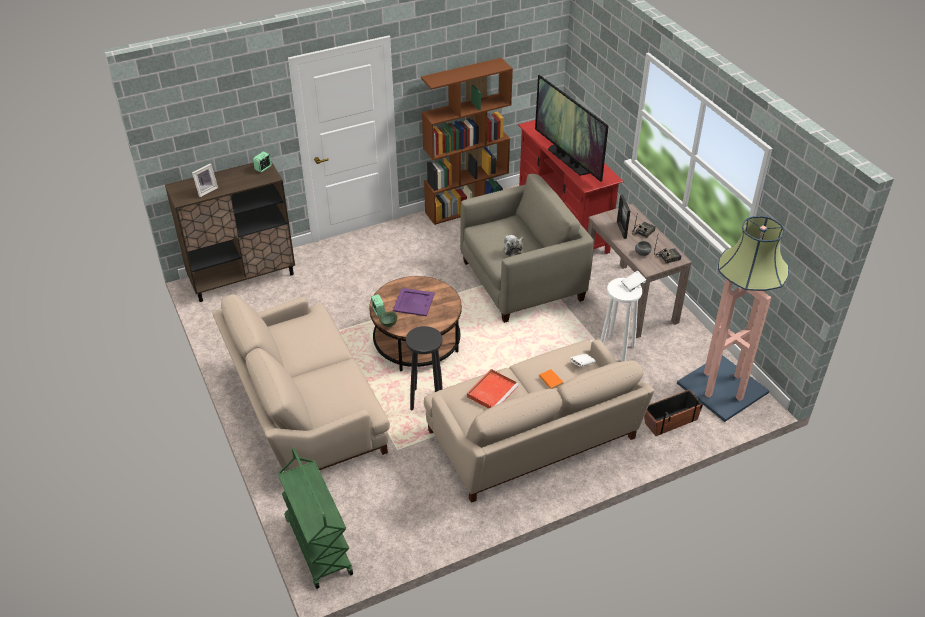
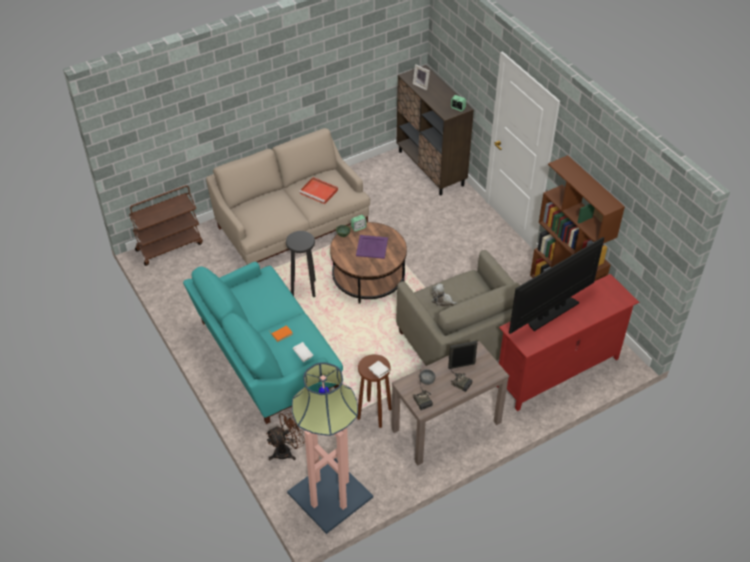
camera: 85 degrees right, 5 degrees up
green cart [278,448,353,589] -> brown cart [129,185,203,266]
beige sofa [424,339,654,503] -> turquoise sofa [183,262,343,424]
red tray [467,369,519,409] -> red tray moved to [299,177,338,204]
white stool [601,278,642,361] -> brown stool [357,354,392,428]
planter [644,389,703,436] -> brown fan [266,410,305,460]

